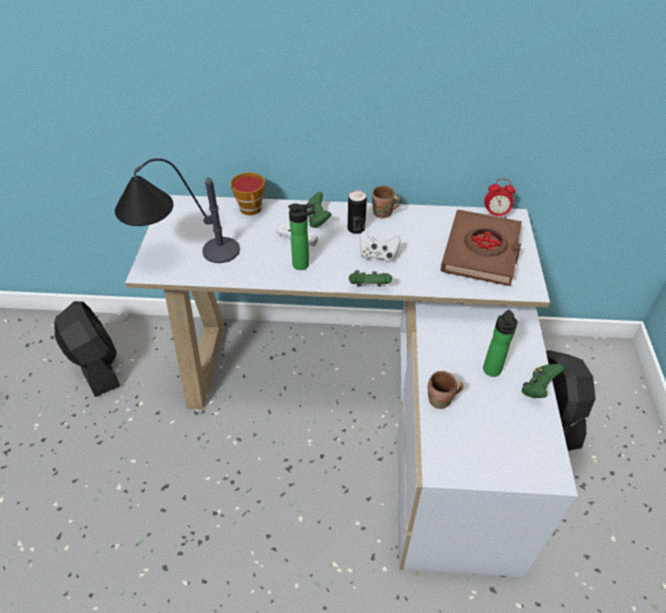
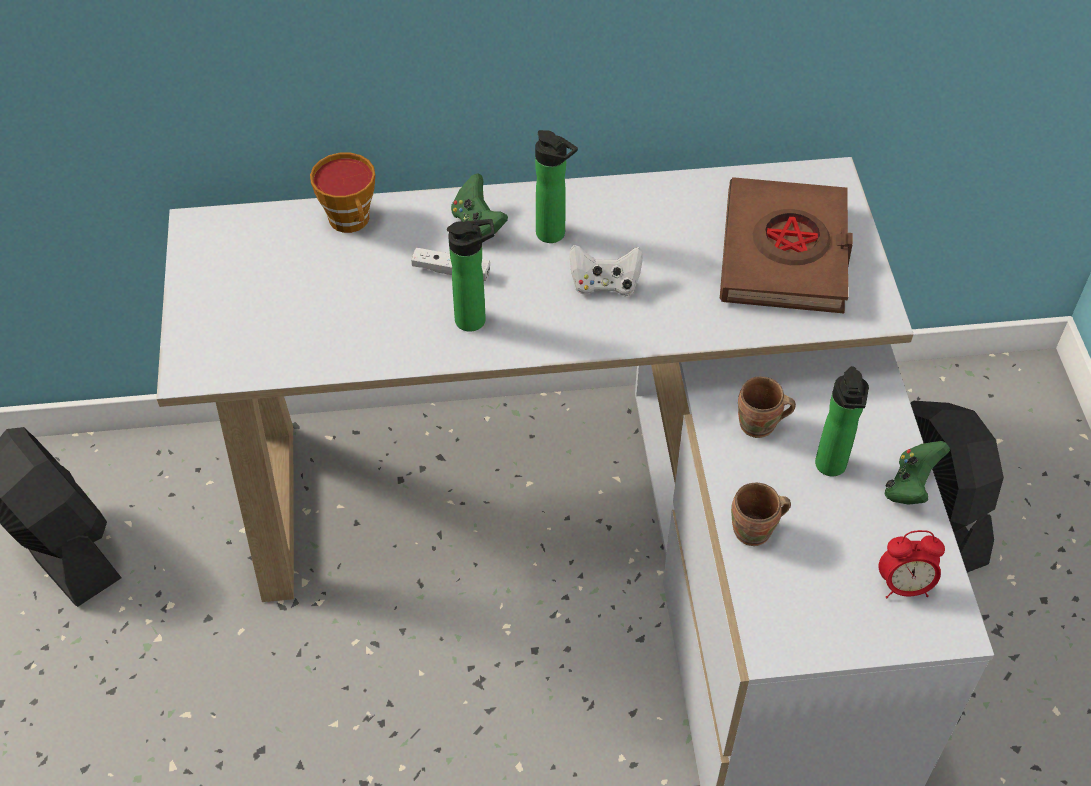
camera: 10 degrees left, 5 degrees up
table lamp [115,158,240,263] -> none
can [348,190,367,234] -> bottle [535,130,578,243]
green game controller [349,270,392,287] -> none
brown mug [372,186,401,218] -> brown mug moved to [738,376,796,438]
alarm clock [484,179,516,219] -> alarm clock moved to [879,530,945,599]

